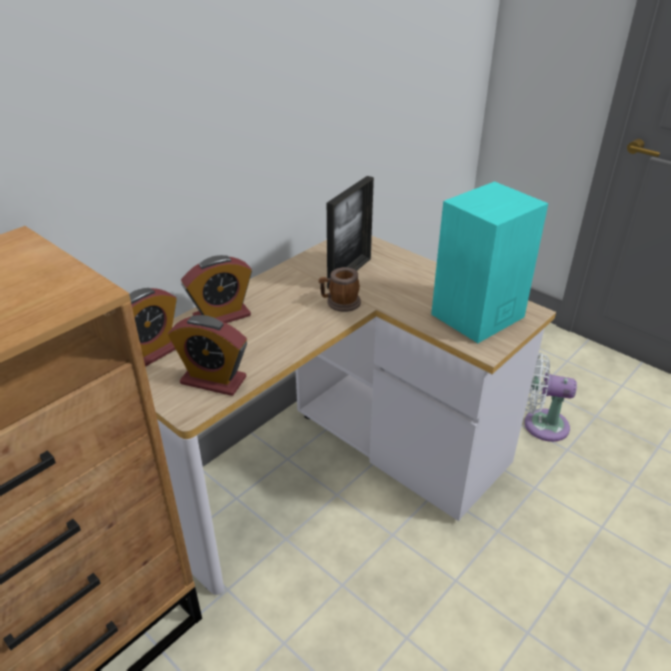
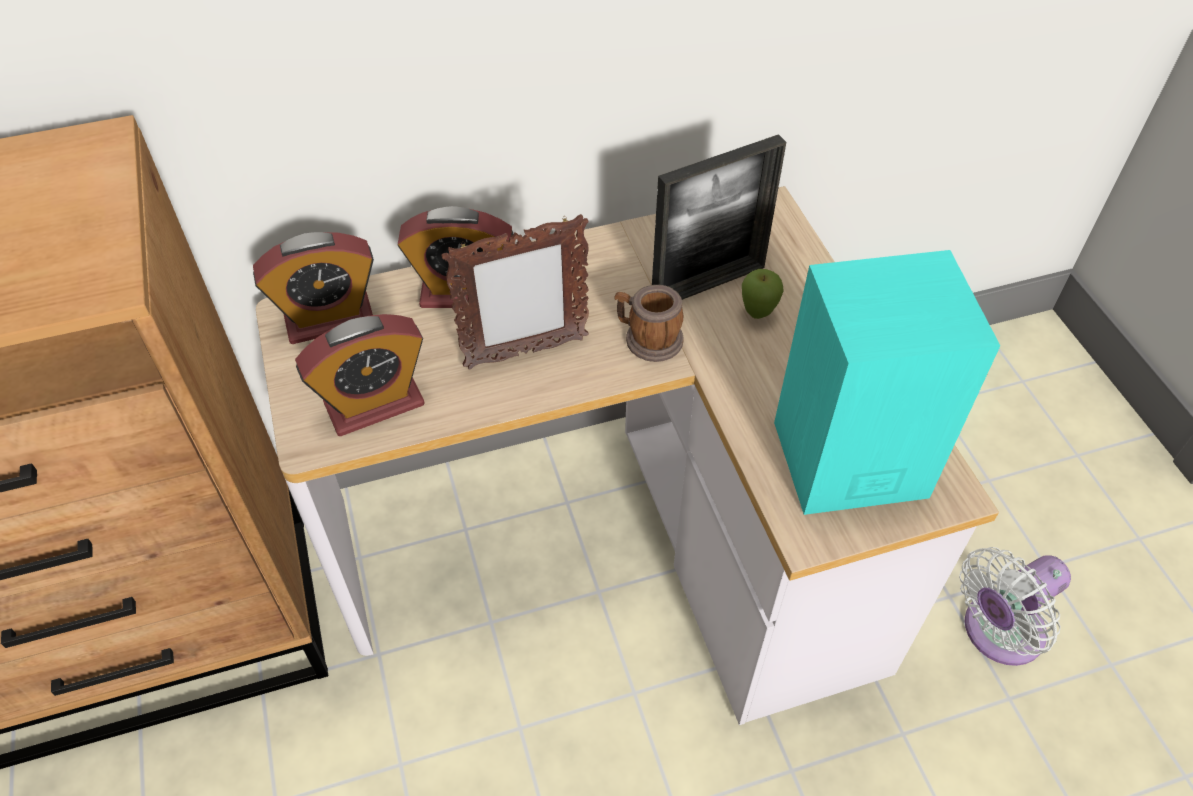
camera: 30 degrees right, 15 degrees up
alarm clock [168,315,247,396] -> alarm clock turned 75 degrees counterclockwise [295,314,425,436]
white fan [524,353,577,442] -> white fan turned 75 degrees counterclockwise [959,547,1071,666]
none -> picture frame [441,214,589,370]
none -> apple [742,269,784,319]

